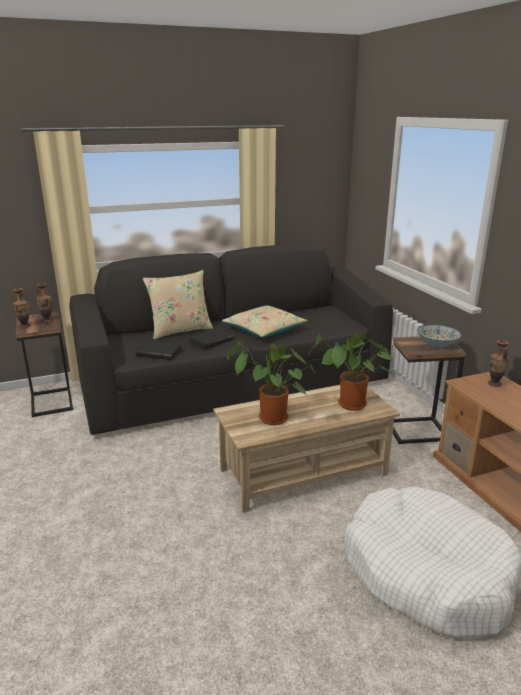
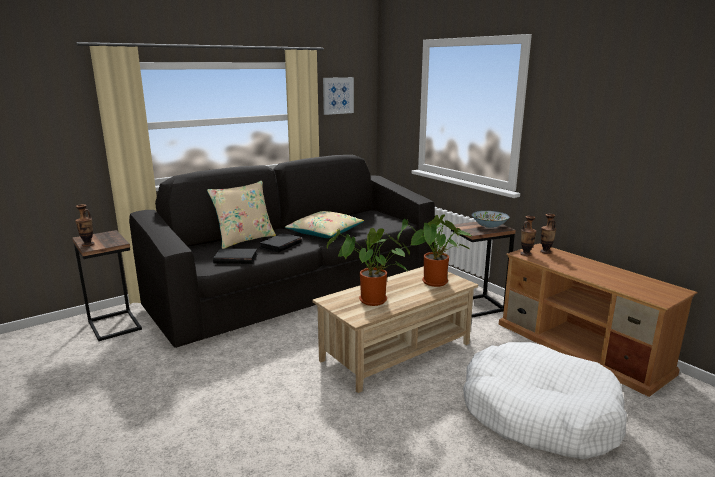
camera: 15 degrees left, 5 degrees down
vase [36,283,53,323] -> vase moved to [520,216,536,256]
none -> picture [323,77,354,115]

